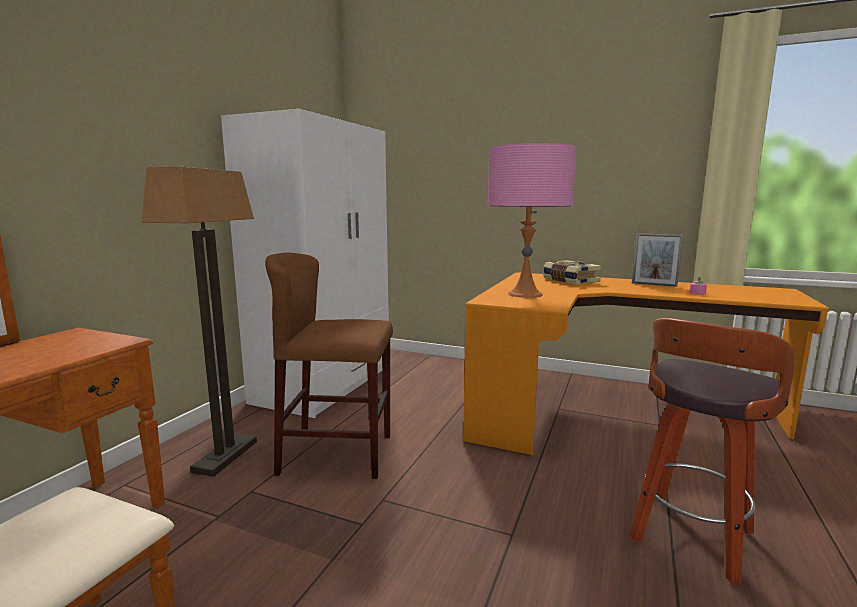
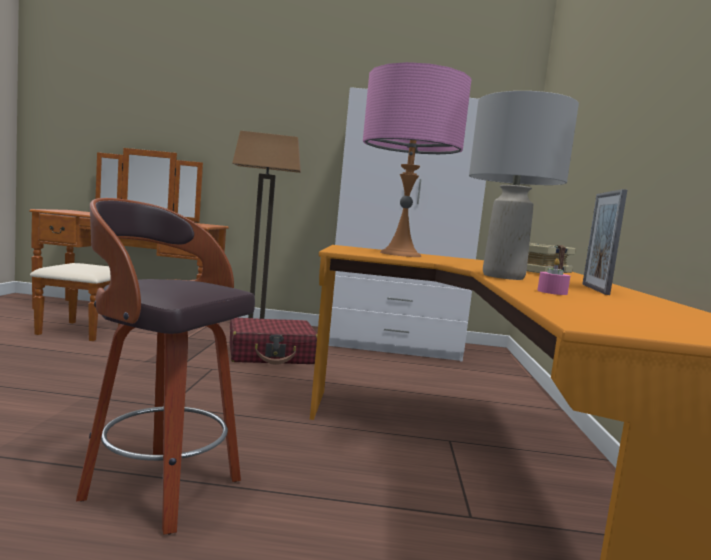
camera: 70 degrees right, 5 degrees down
brown stool [265,253,393,479] -> red suitcase [230,317,317,365]
none -> grey table lamp [469,91,579,280]

